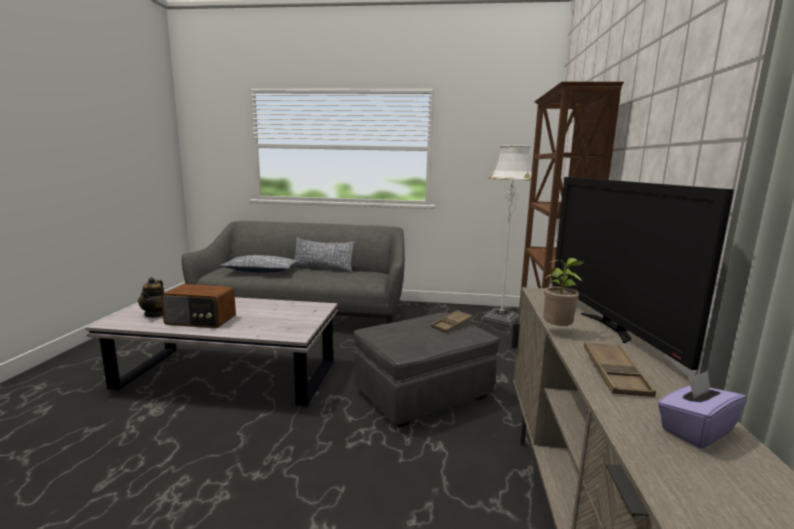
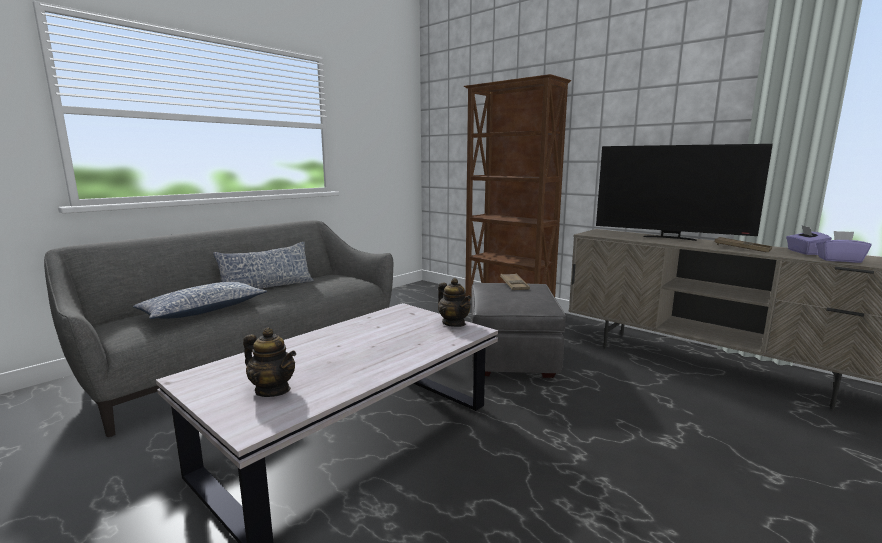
camera: 55 degrees left, 0 degrees up
radio [161,284,236,328] -> none
white floor lamp [481,145,532,329] -> none
potted plant [543,258,585,327] -> none
none -> teapot [438,278,471,327]
none -> purple tissue box [816,231,871,263]

